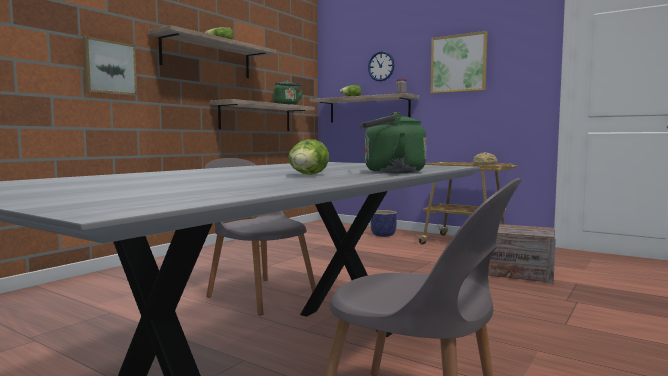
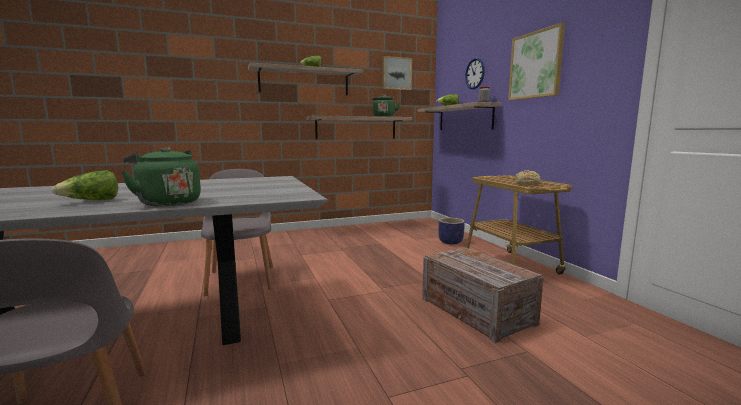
camera: 35 degrees right, 5 degrees up
picture [83,36,137,96] -> picture moved to [382,56,412,90]

